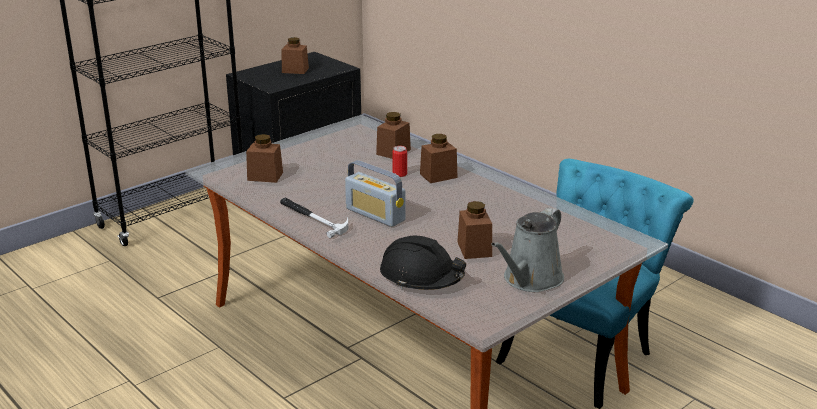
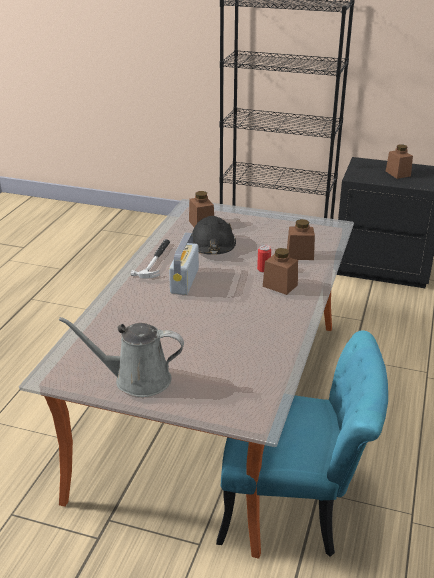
camera: 60 degrees right, 5 degrees up
black hard hat [380,236,466,290] -> black hard hat moved to [192,216,236,255]
brown jar [457,201,492,259] -> none

